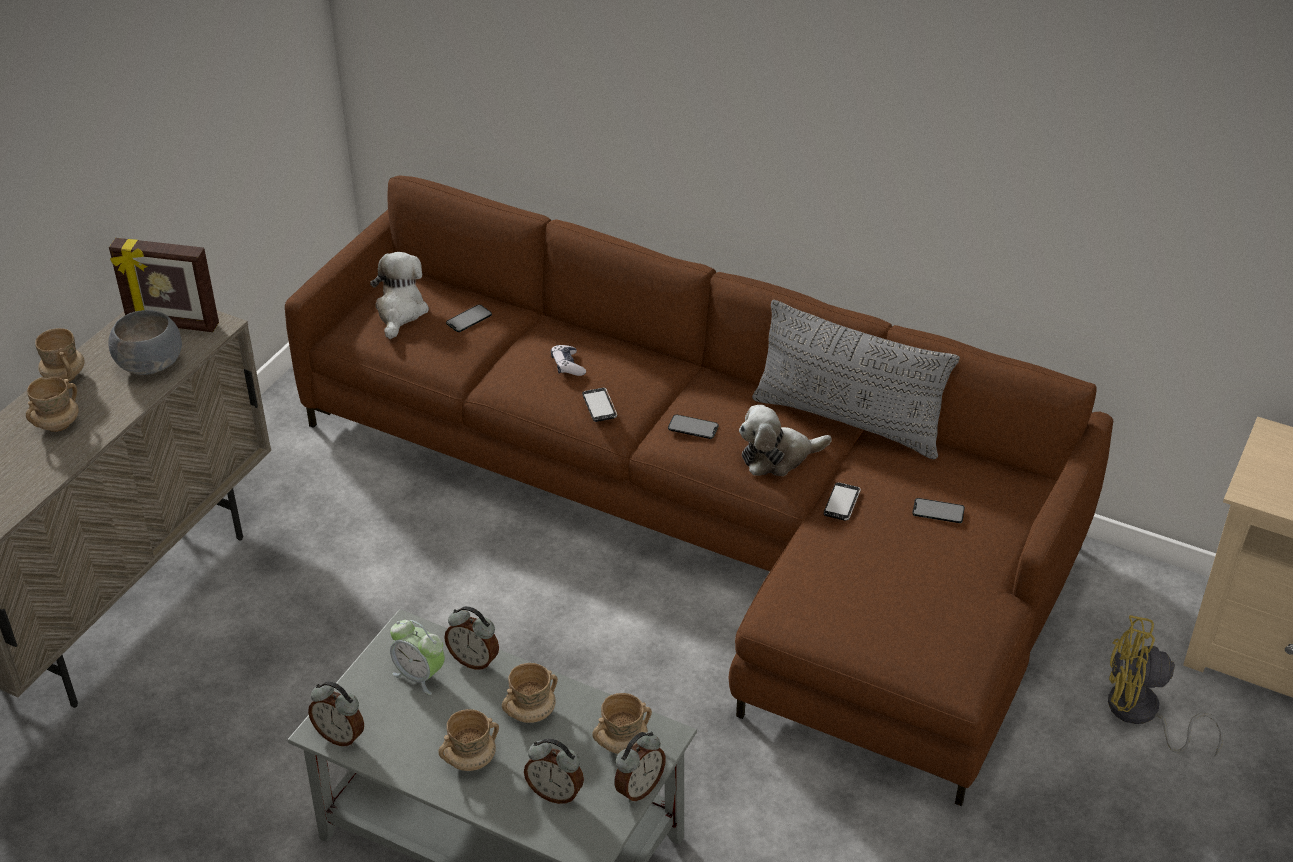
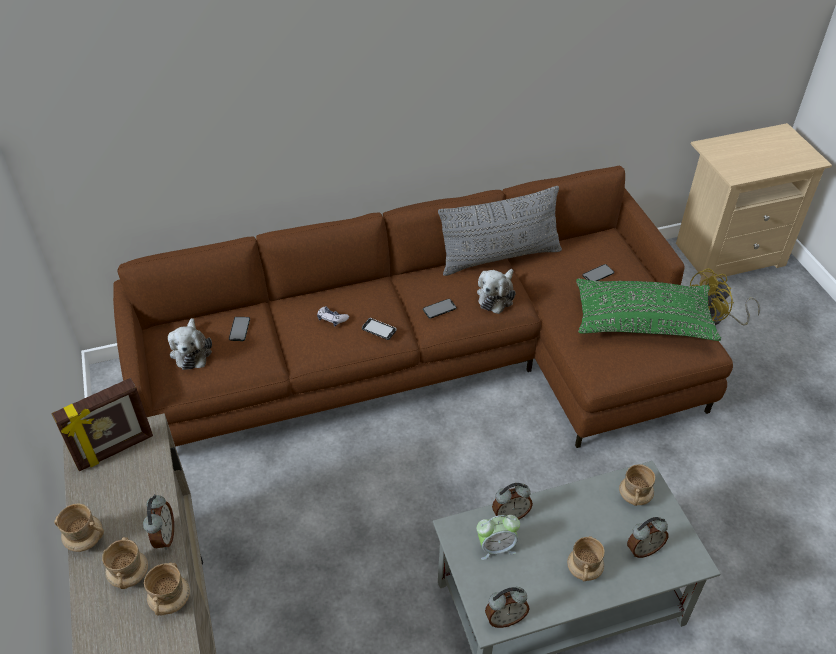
camera: 45 degrees left, 5 degrees up
grey bowl [108,310,182,375] -> none
plush toy [370,252,429,339] -> plush toy turned 150 degrees counterclockwise [168,318,212,370]
beige mug [502,663,558,723] -> beige mug moved to [144,562,190,616]
alarm clock [614,732,666,803] -> alarm clock moved to [143,495,174,550]
phone [824,482,861,521] -> none
none -> green pillow [576,278,721,341]

